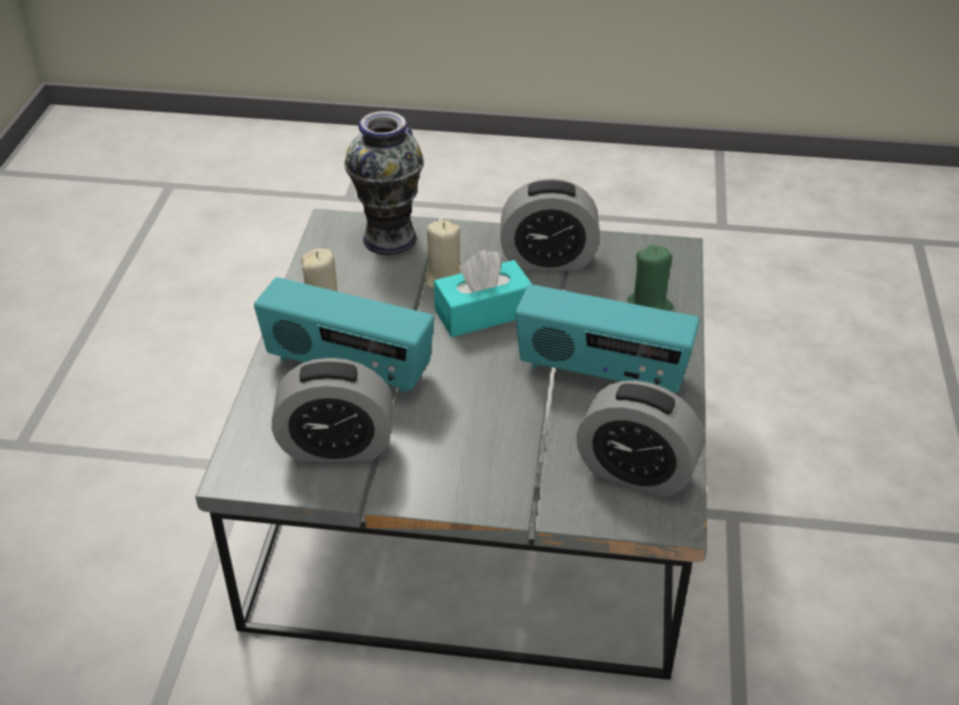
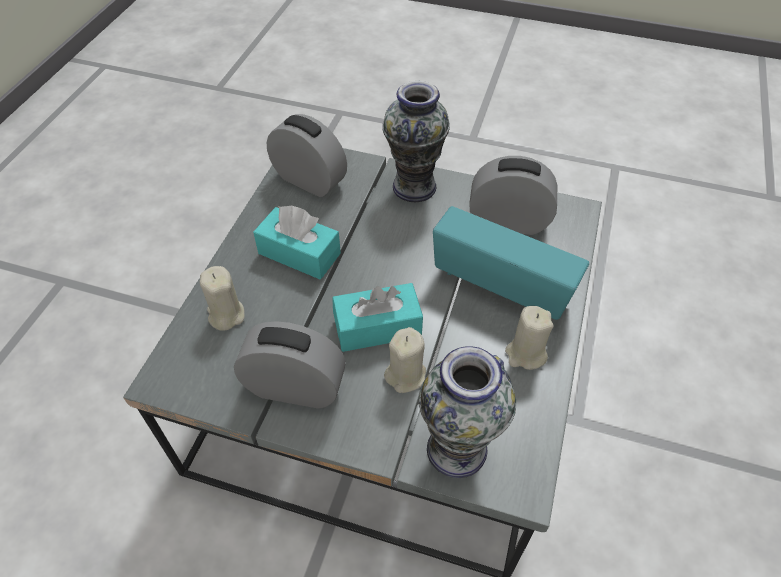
camera: 170 degrees left, 10 degrees up
radio [515,284,700,393] -> turquoise tissue box [253,206,341,279]
green candle [628,245,673,311] -> beige candle [200,266,245,331]
none -> vase [382,81,450,202]

